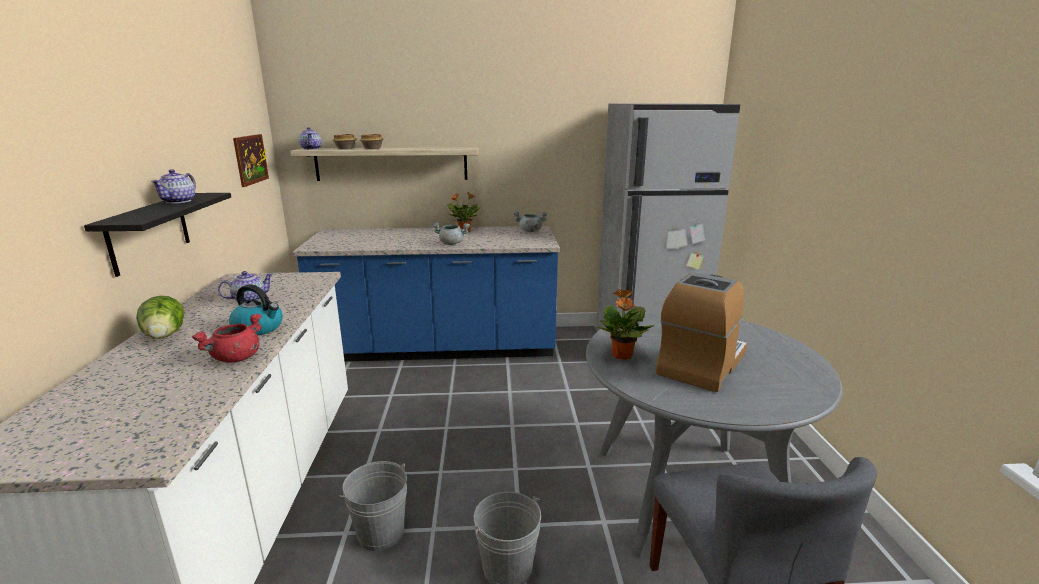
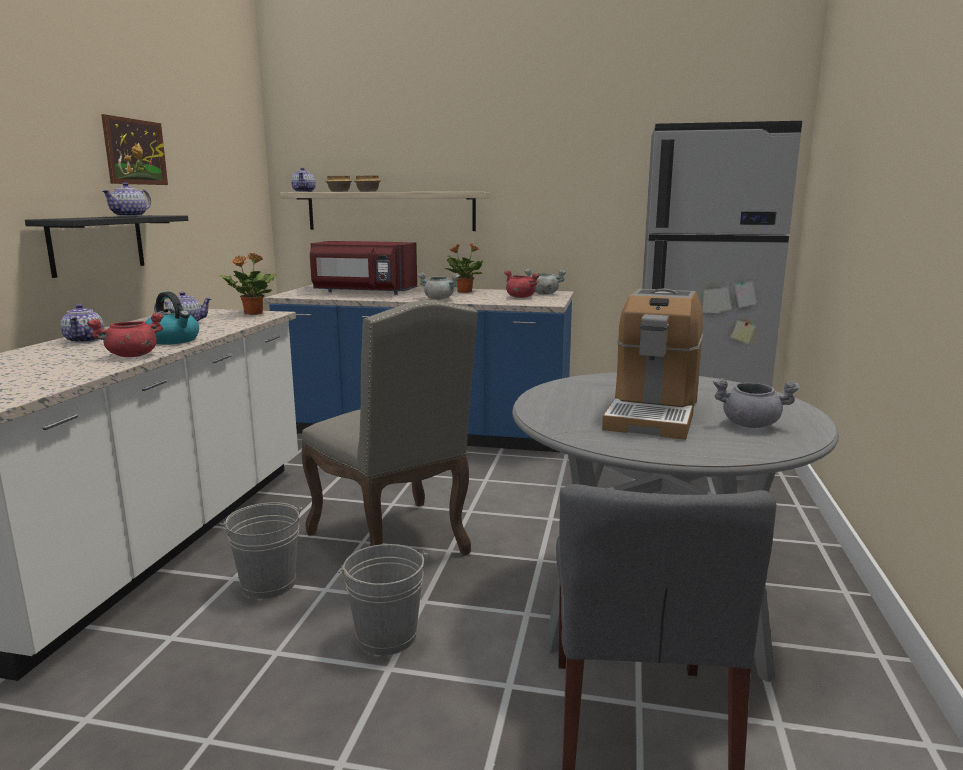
camera: 15 degrees right, 5 degrees down
lettuce [136,296,184,339] -> teapot [60,304,104,343]
picture [233,134,269,187] -> picture moved to [101,114,168,185]
potted plant [597,289,655,360] -> potted plant moved to [220,253,277,315]
coffee machine [656,272,747,392] -> coffee machine turned 150 degrees clockwise [602,289,703,440]
none -> grey chair [302,300,478,555]
none -> red microwave [310,241,417,295]
none -> red cooking pot [504,271,540,298]
none -> grey cooking pot [713,378,800,428]

